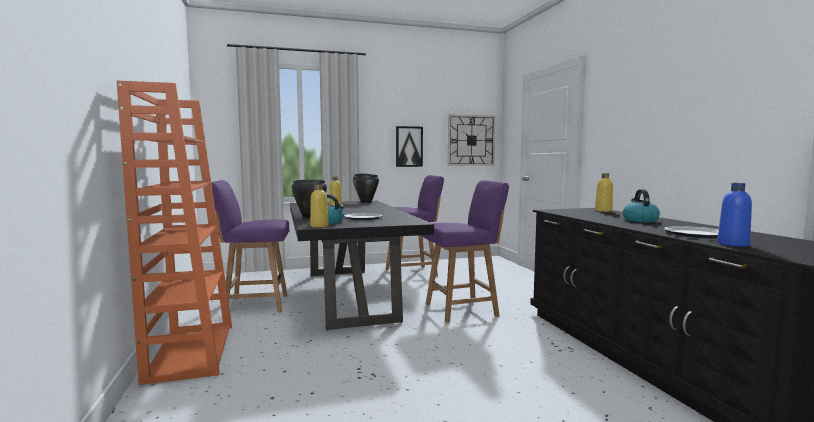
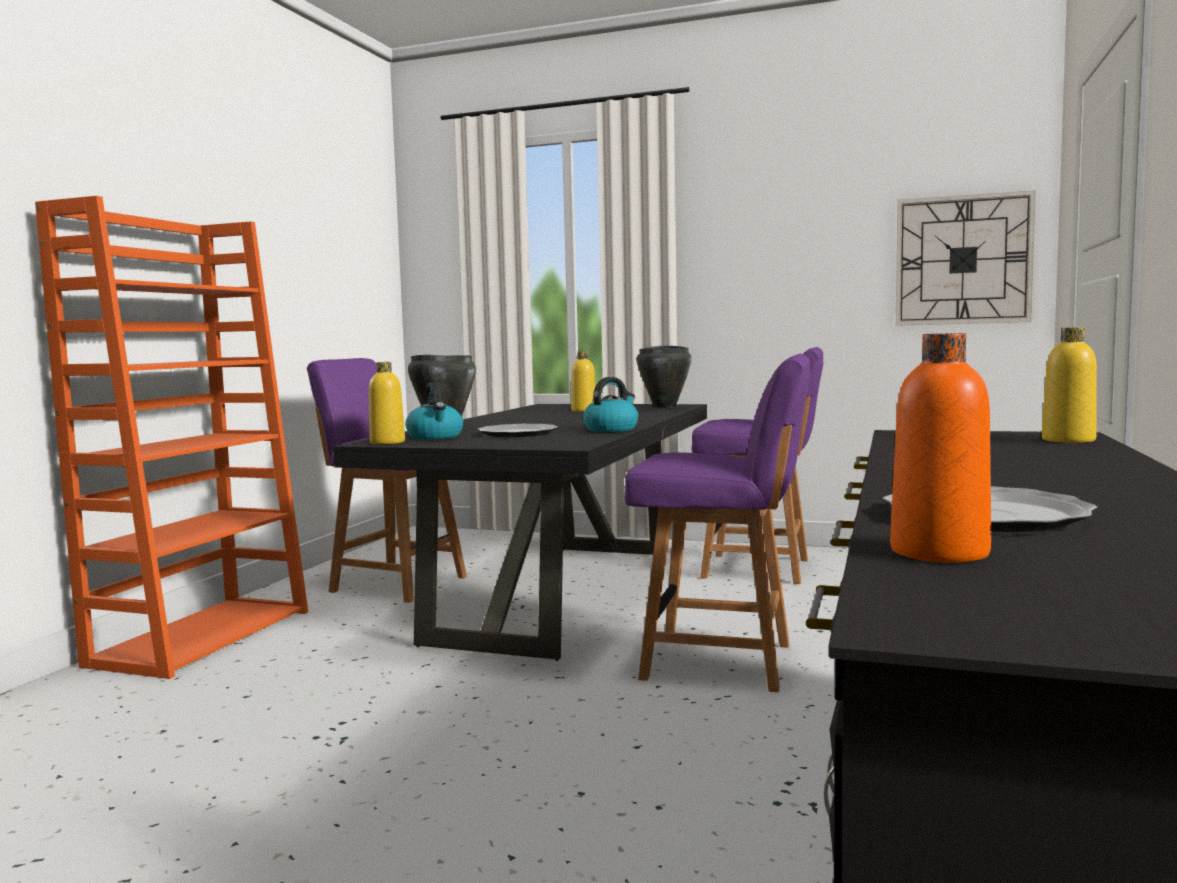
camera: 35 degrees right, 0 degrees up
picture [396,126,423,167] -> none
kettle [623,189,660,222] -> kettle moved to [583,377,638,432]
blue bottle [717,183,752,247] -> orange bottle [890,333,991,563]

